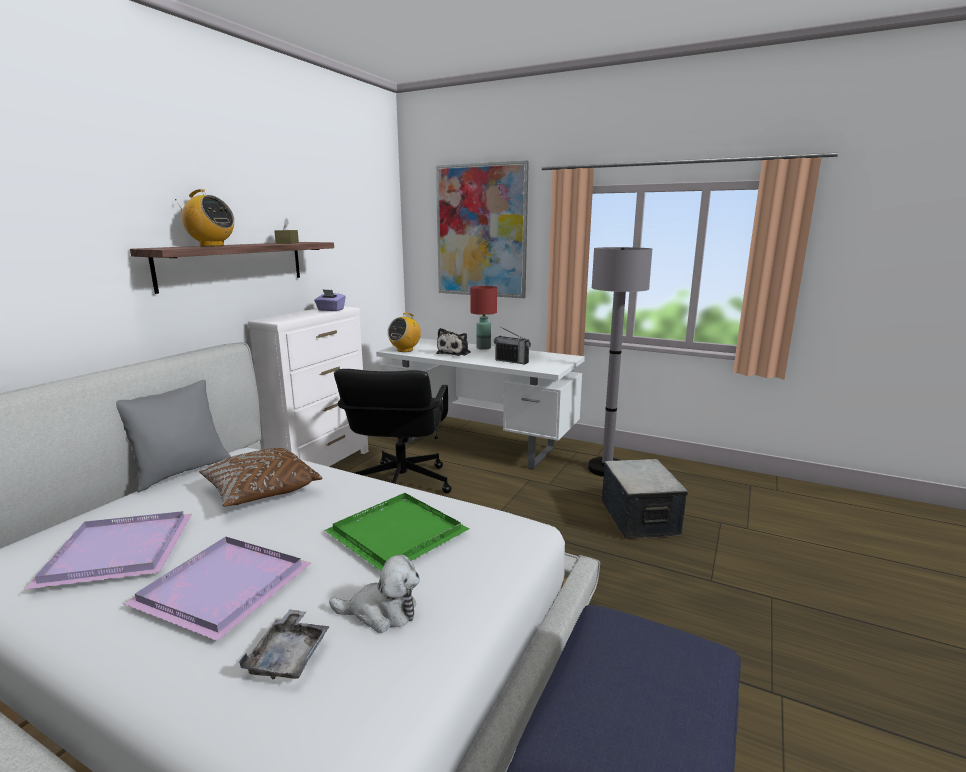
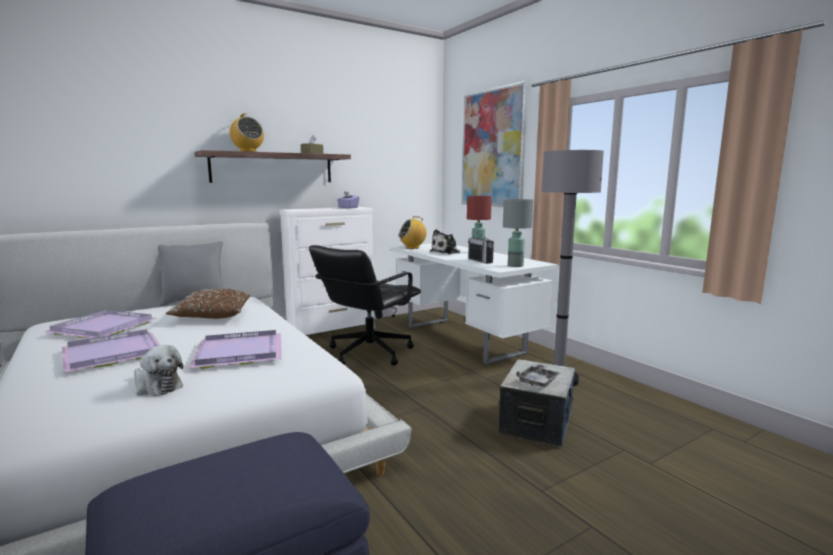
camera: 30 degrees right, 5 degrees down
grey tray [239,609,329,679] -> grey tray moved to [516,364,560,387]
green tray [325,493,469,571] -> purple tray [189,330,281,369]
none -> grey table lamp [503,199,533,267]

